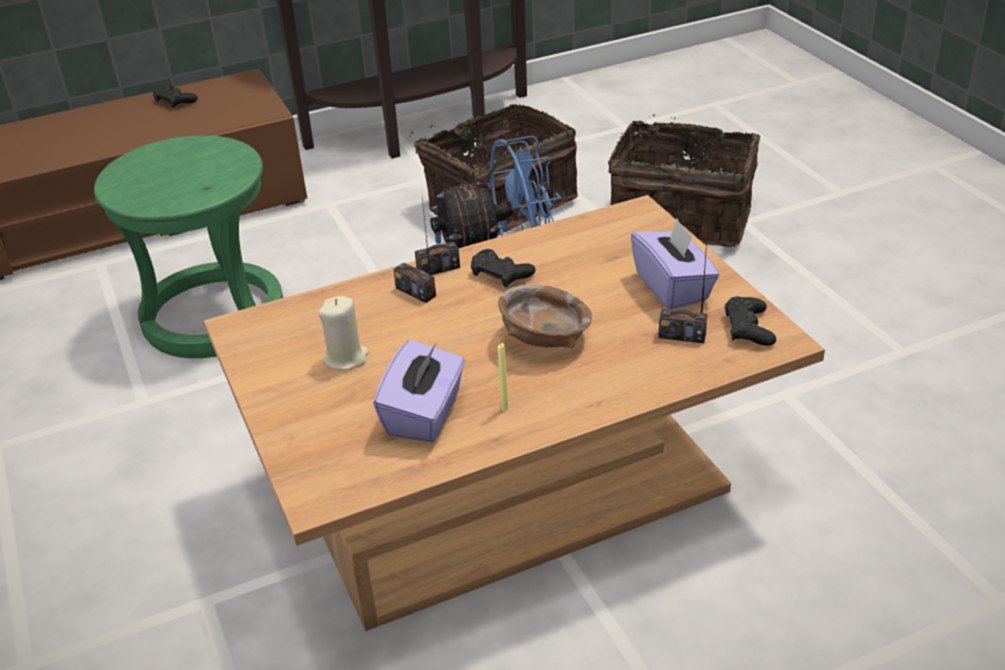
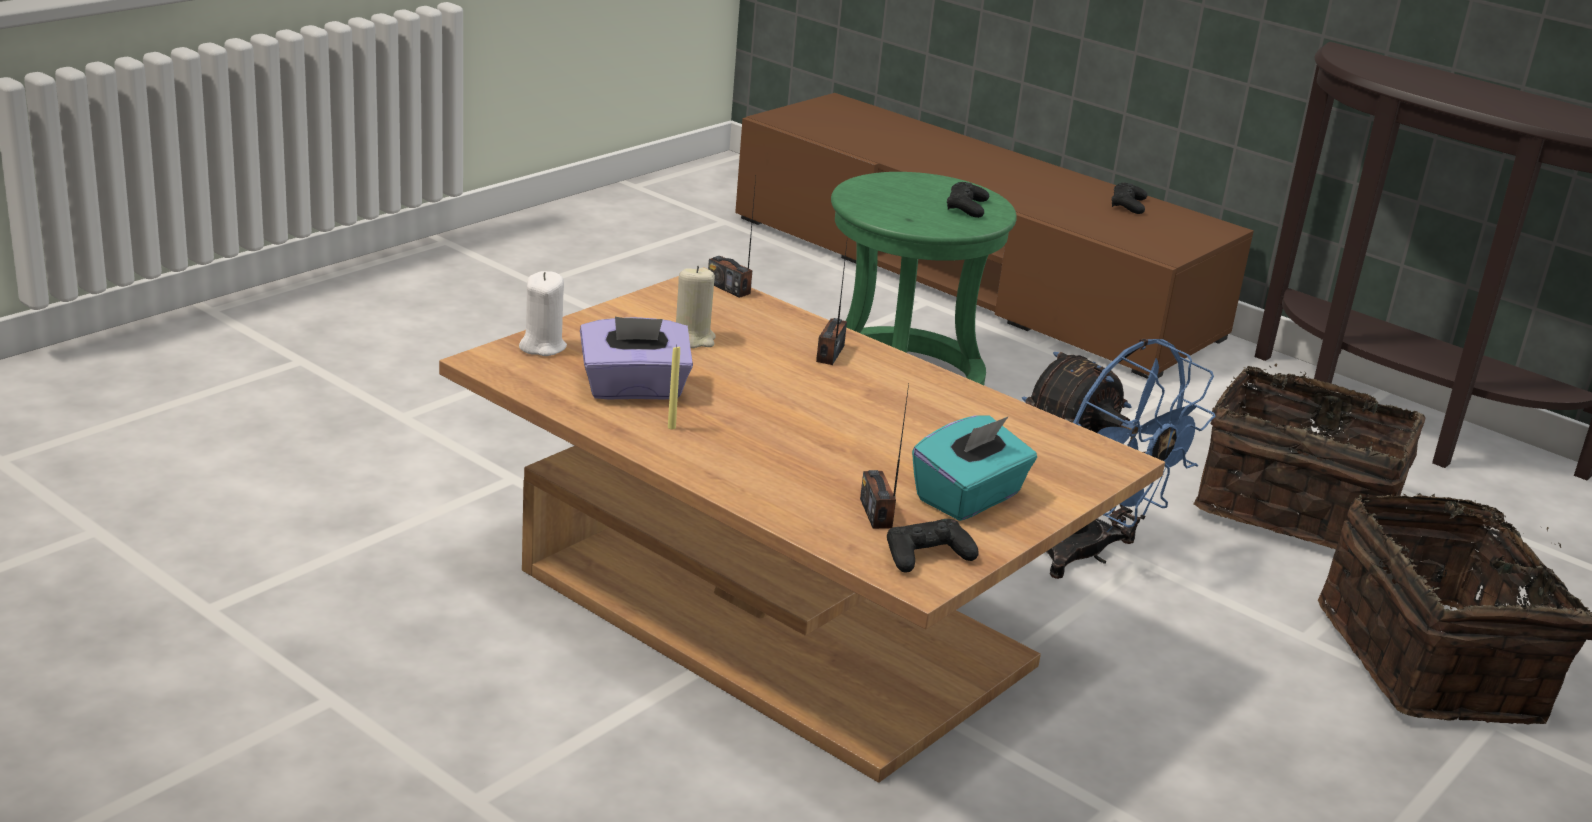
camera: 60 degrees right, 10 degrees down
radio [415,168,460,275] -> radio moved to [708,177,756,298]
black game controller [471,249,535,287] -> black game controller moved to [947,182,989,218]
brown bowl [498,284,592,348] -> none
purple tissue box [631,218,719,310] -> turquoise tissue box [912,415,1037,521]
none -> white candle [519,271,567,356]

